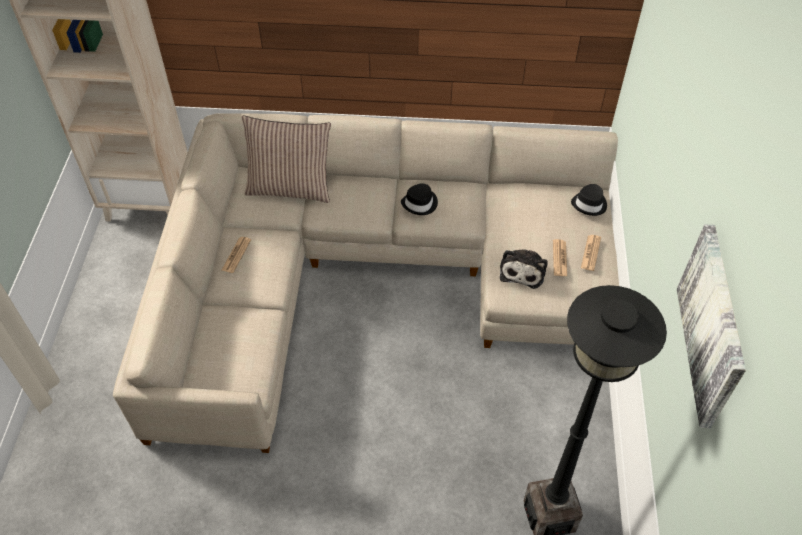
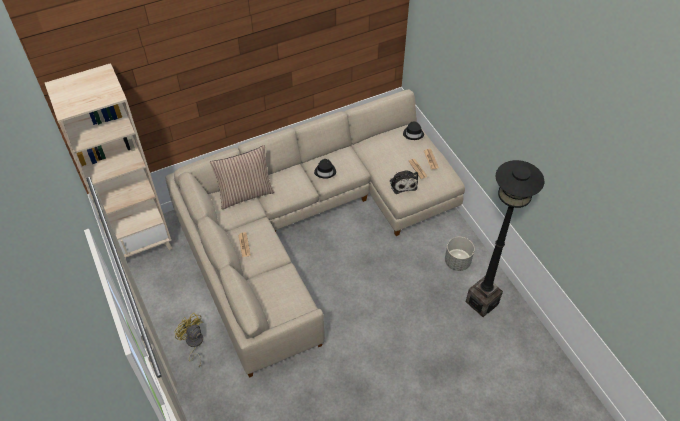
camera: 30 degrees left, 0 degrees up
picture [677,224,746,428] -> none
none -> yellow fan [175,313,203,368]
none -> grey planter [445,237,475,271]

